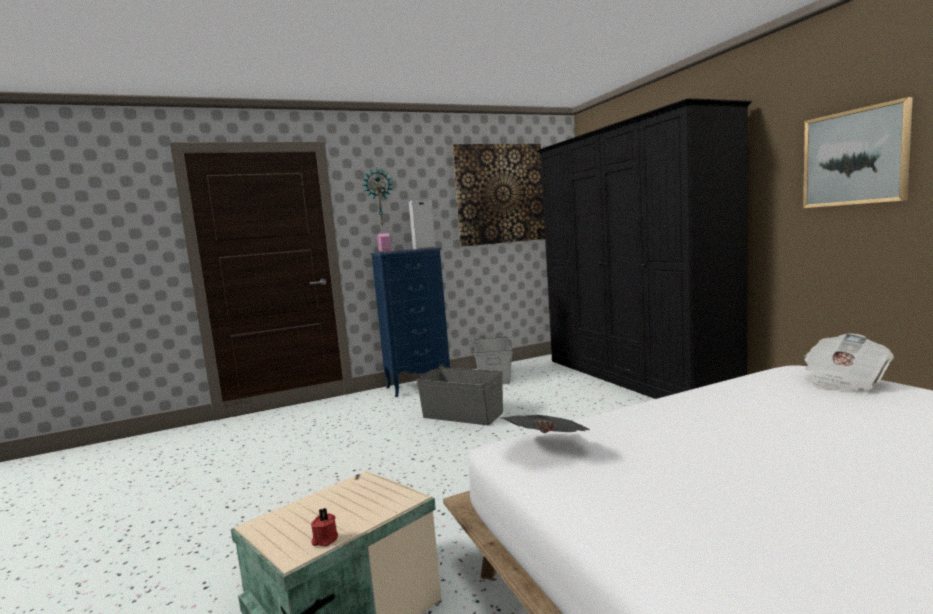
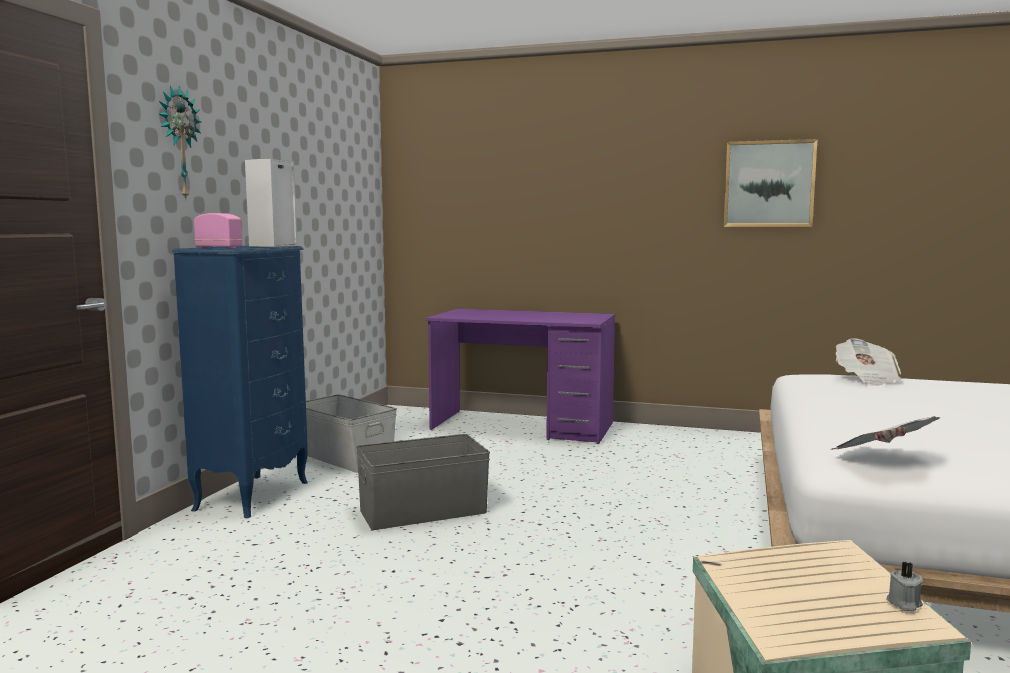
camera: 50 degrees left, 0 degrees up
red candle [311,508,338,547] -> grey candle [886,561,923,611]
picture [452,144,545,247] -> none
black wardrobe [537,98,752,399] -> purple desk [426,309,615,444]

